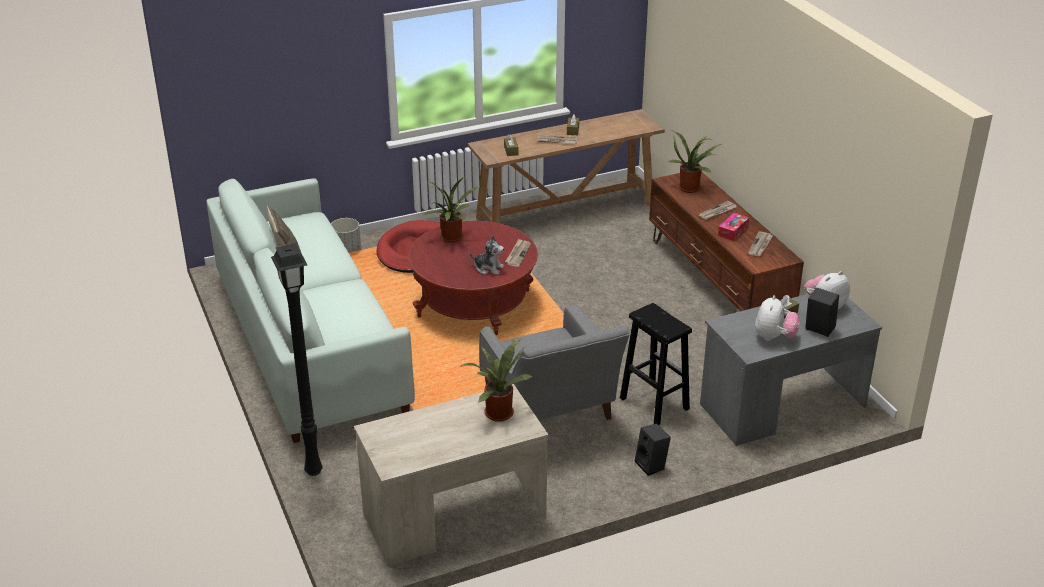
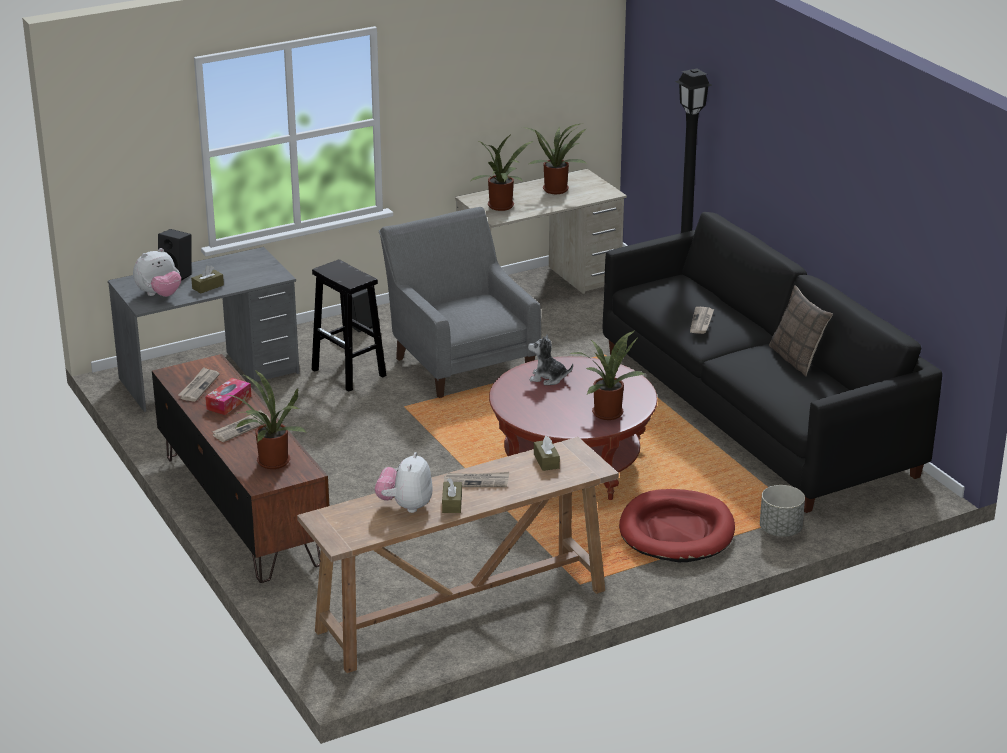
camera: 175 degrees right, 5 degrees down
white sofa [206,178,415,443] -> black sofa [603,212,942,513]
newspaper [505,239,531,267] -> newspaper moved to [690,307,714,334]
plush toy [755,295,799,341] -> plush toy moved to [375,452,433,513]
none -> potted plant [522,124,587,194]

